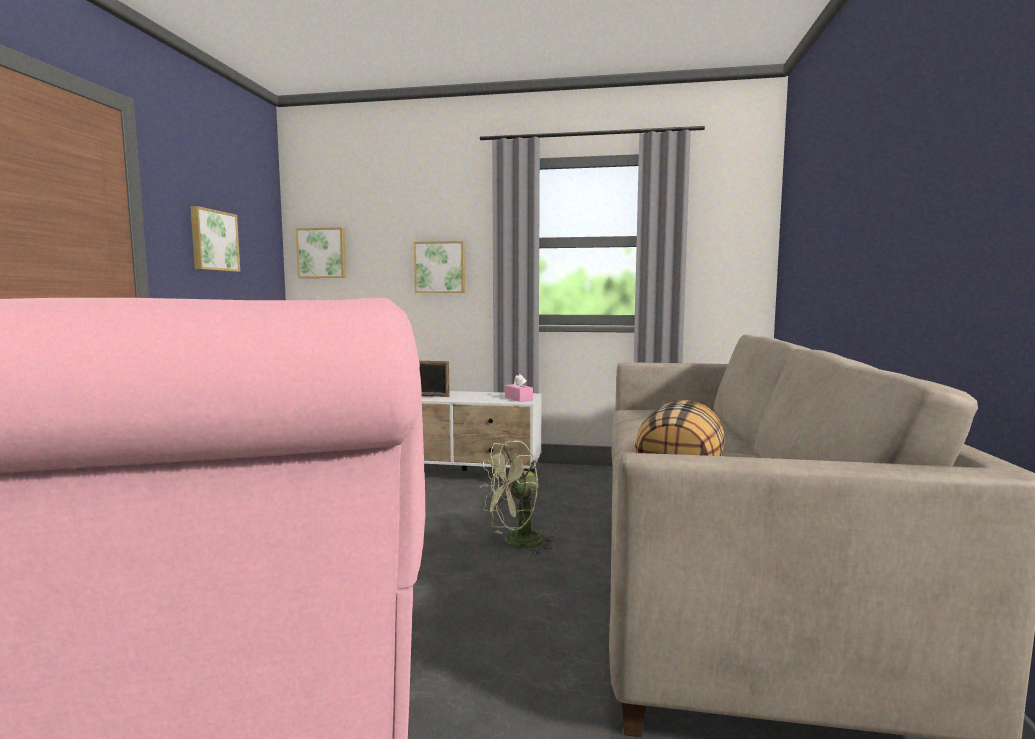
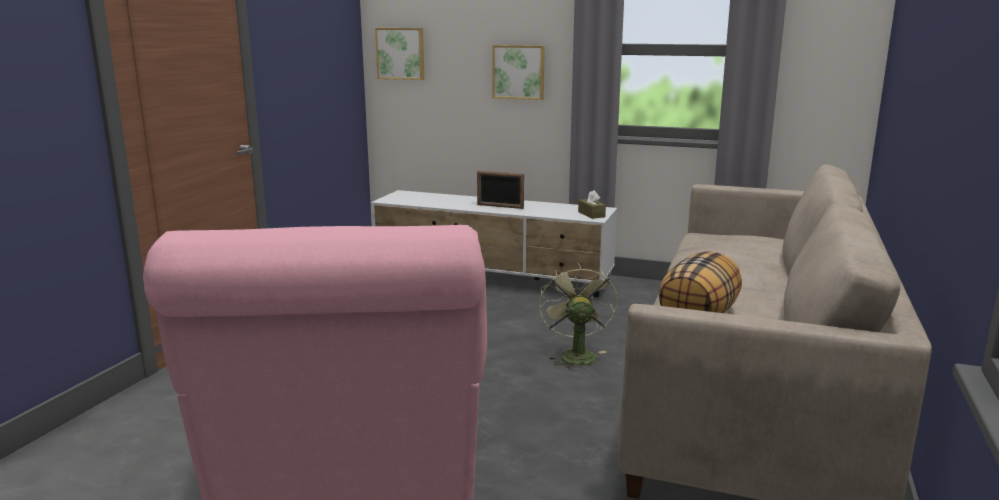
camera: 10 degrees right, 10 degrees up
picture [191,206,240,272] -> none
green fan [480,440,557,555] -> green fan turned 105 degrees clockwise [539,263,618,371]
pink tissue box [505,374,533,402] -> brown tissue box [578,190,606,219]

